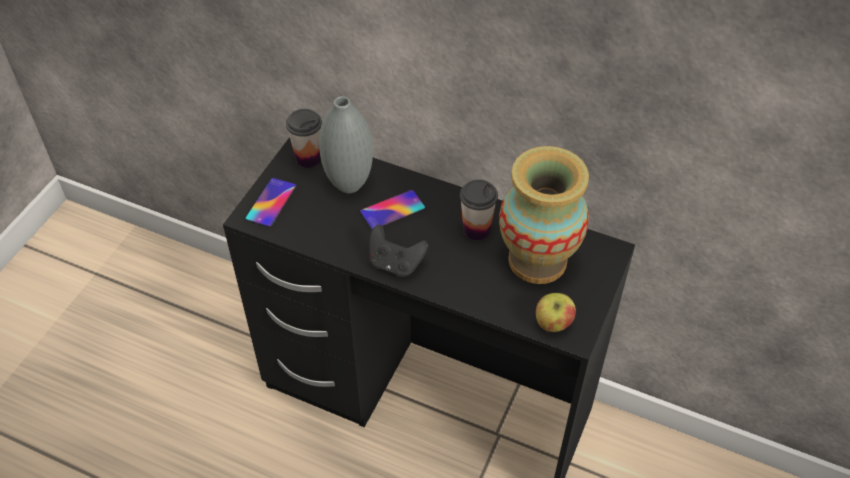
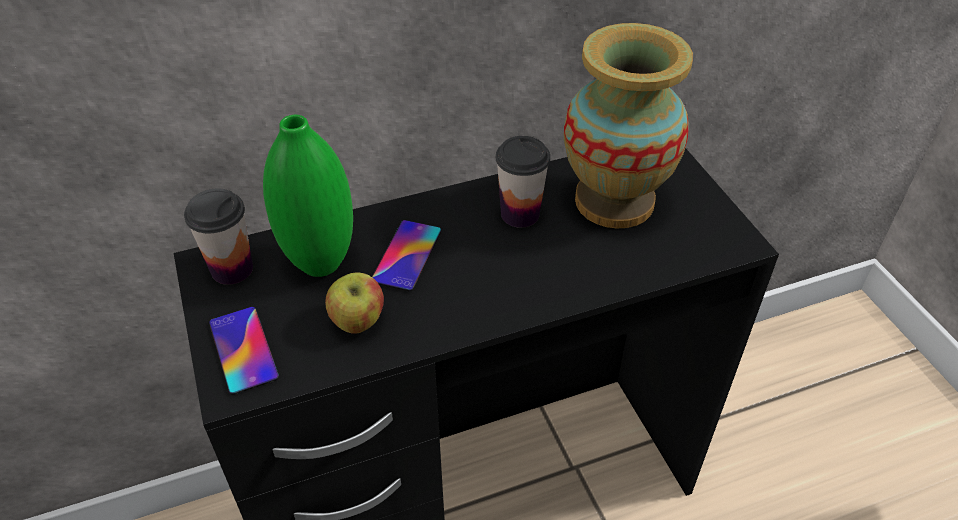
camera: 45 degrees left, 5 degrees down
grey vase [319,96,373,193] -> green vase [263,115,353,277]
black game controller [369,225,428,277] -> none
apple [536,293,576,332] -> apple moved to [325,273,384,334]

